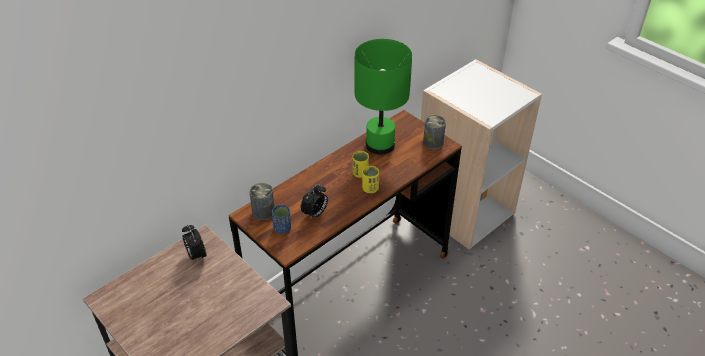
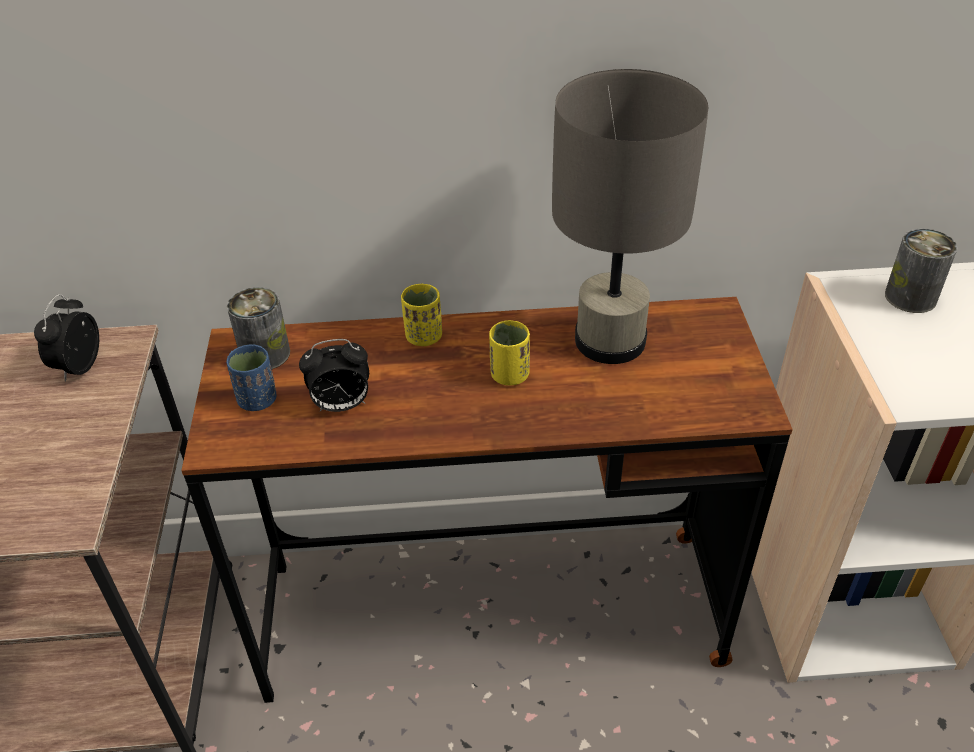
camera: 40 degrees right, 0 degrees up
green table lamp [354,39,412,155] -> grey table lamp [552,69,708,364]
yellow cup [362,166,379,193] -> yellow cup moved to [401,284,442,346]
can [423,115,446,149] -> can moved to [885,229,958,313]

